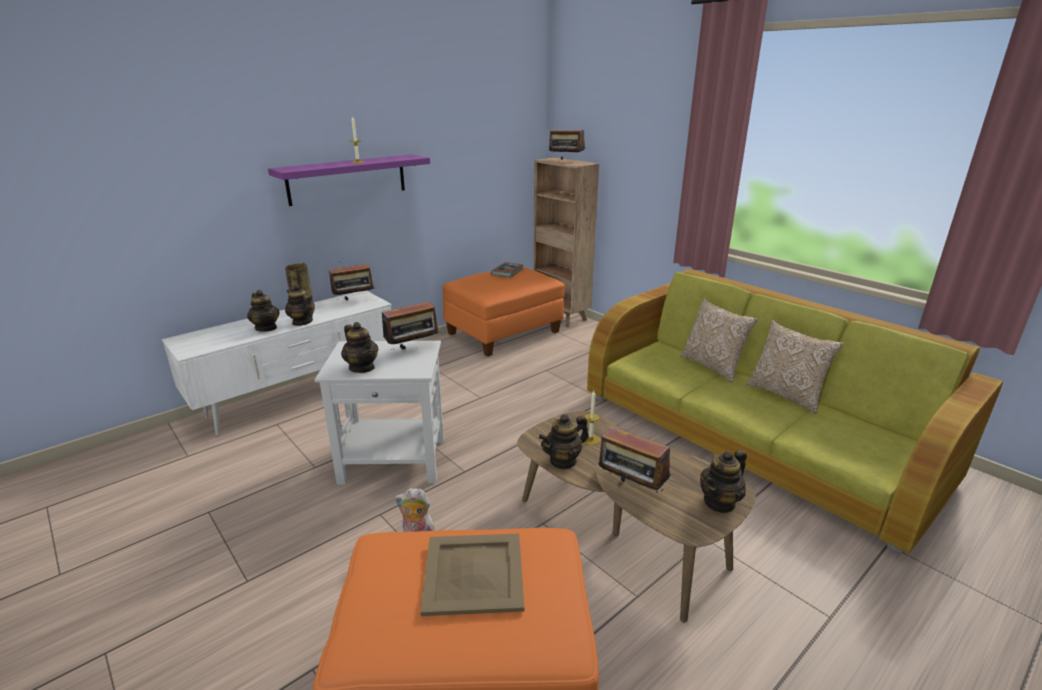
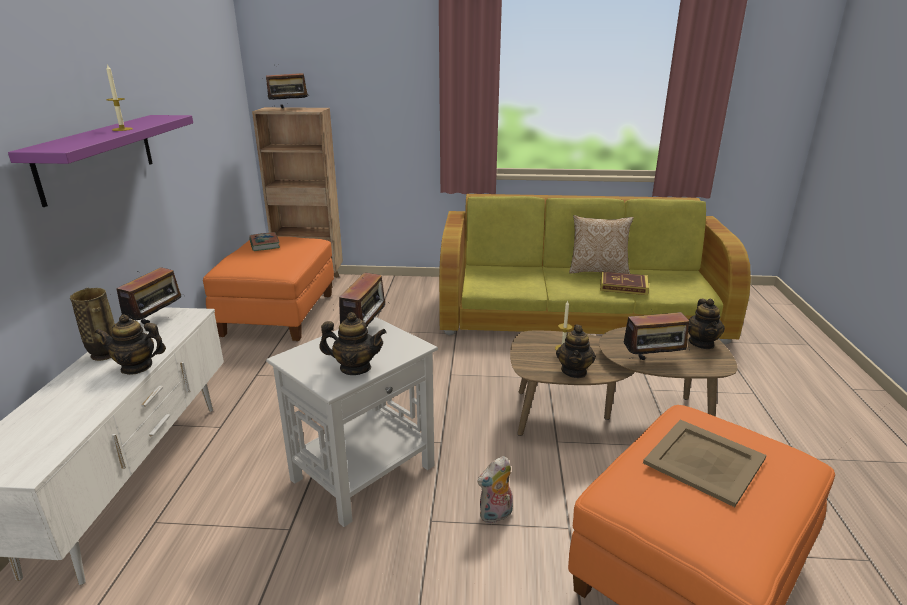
camera: 45 degrees left, 0 degrees up
teapot [247,290,279,332] -> none
pillow [680,298,758,383] -> none
none -> book [600,271,649,295]

